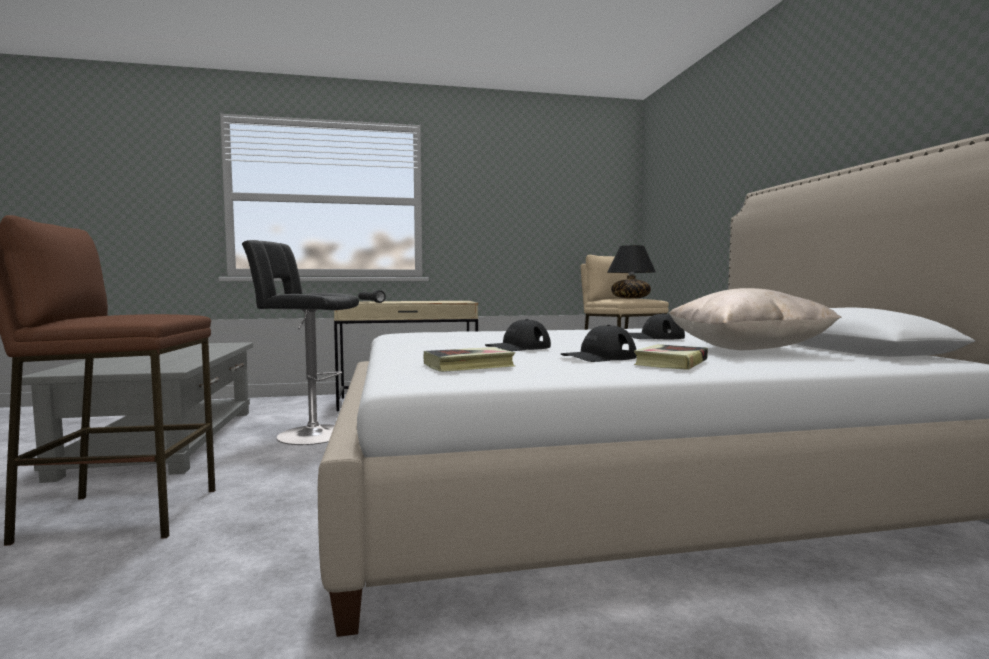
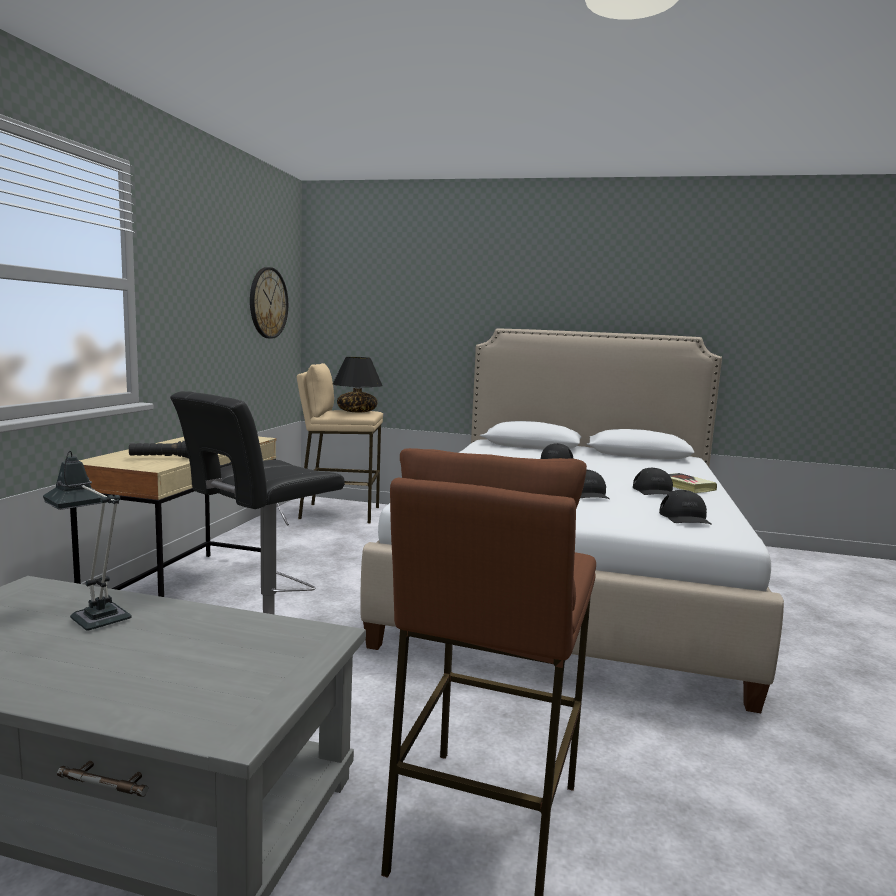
camera: 65 degrees left, 5 degrees up
book [424,347,515,372] -> black cap [659,490,712,525]
beige pillow [669,288,842,350] -> none
none -> table lamp [43,451,132,631]
none -> wall clock [250,267,288,339]

